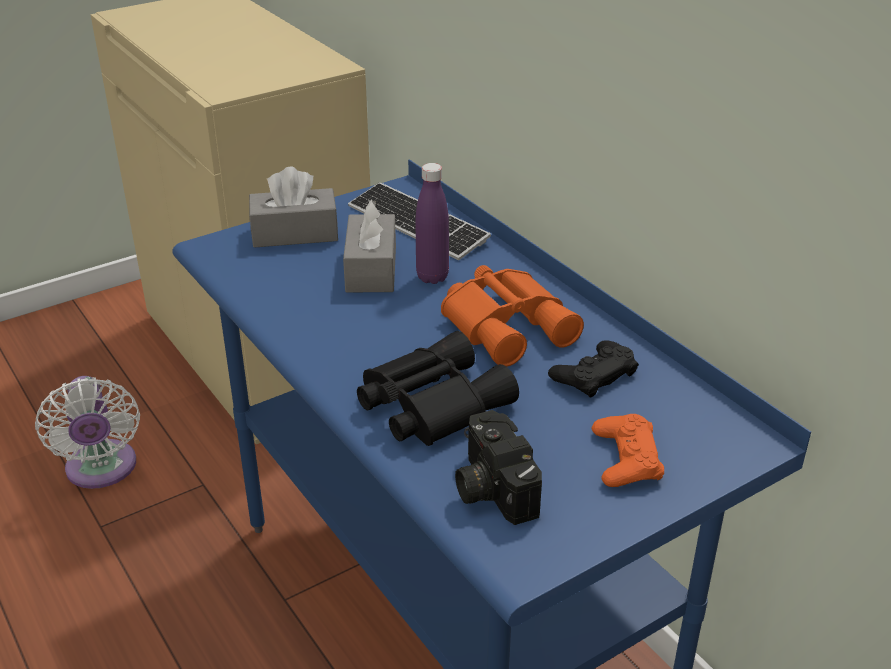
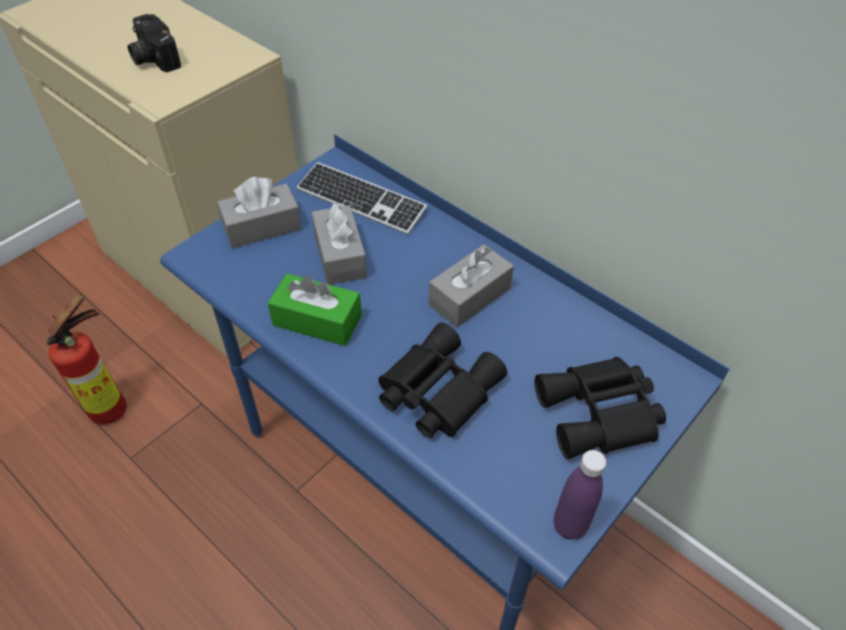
camera: 15 degrees left, 15 degrees up
white fan [35,376,140,489] -> fire extinguisher [46,294,126,424]
purple bottle [416,163,449,284] -> purple bottle moved to [553,450,606,540]
orange binoculars [441,265,584,367] -> grey tissue box [429,244,514,327]
camera [455,410,542,525] -> camera moved to [128,14,181,72]
black game controller [548,340,639,398] -> none
orange game controller [592,414,664,487] -> black binoculars [535,357,666,459]
none -> green tissue box [268,274,362,346]

